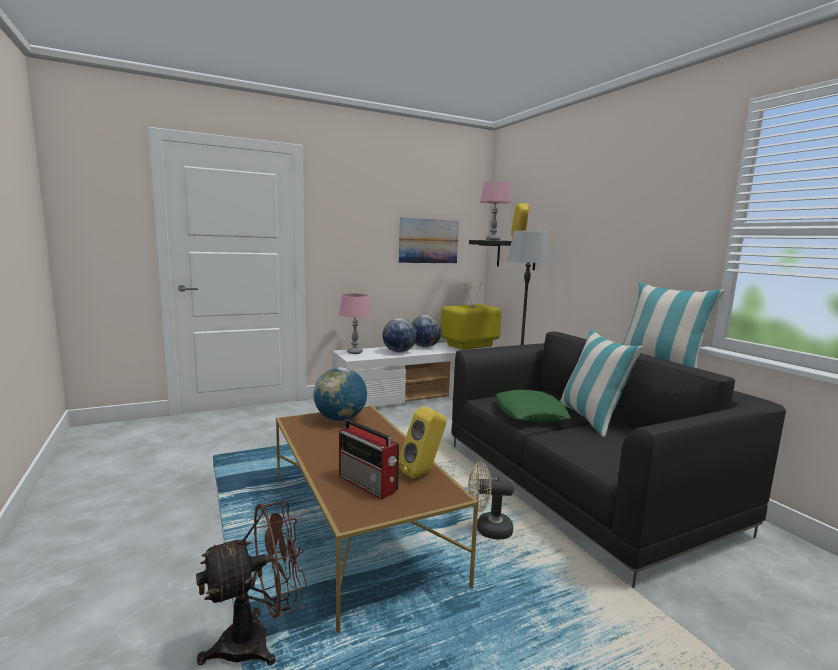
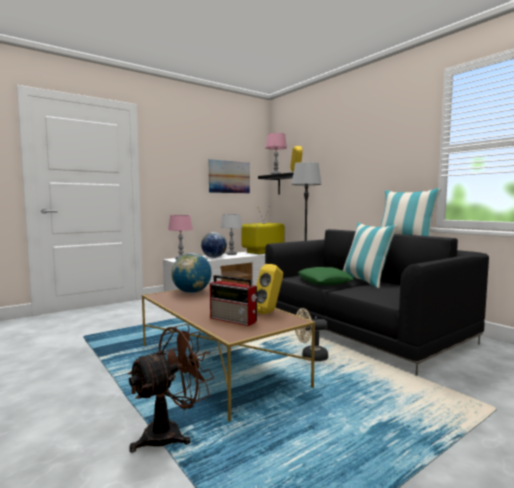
camera: 10 degrees left, 5 degrees down
globe [412,315,442,348] -> grey table lamp [220,214,242,255]

